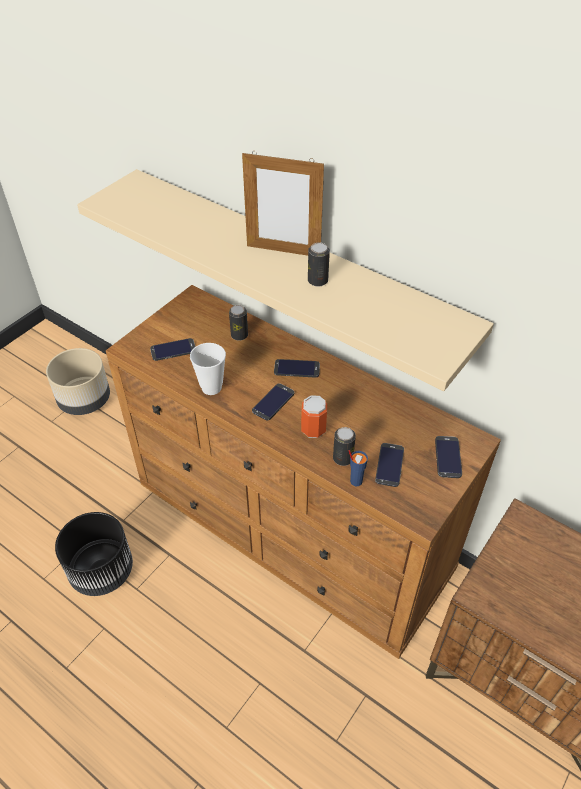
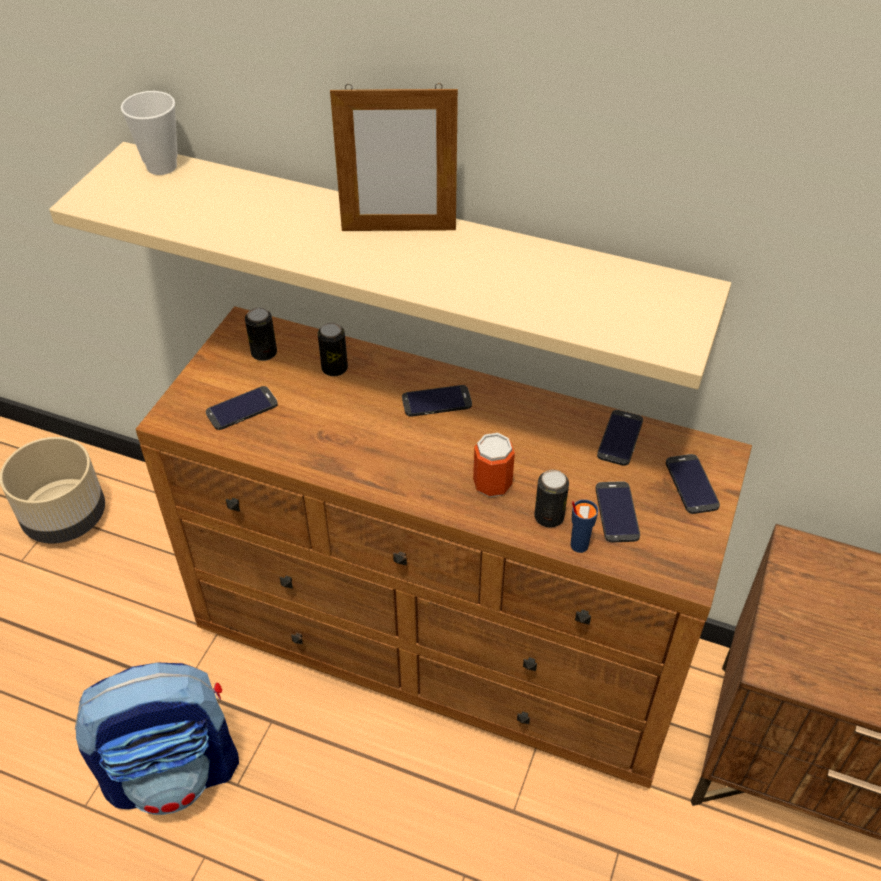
camera: 15 degrees left, 0 degrees up
black planter [55,512,133,596] -> backpack [75,663,239,815]
cup [190,343,226,395] -> cup moved to [121,91,178,175]
phone [252,383,294,421] -> phone moved to [597,410,643,466]
can [308,242,330,287] -> can moved to [245,307,277,361]

